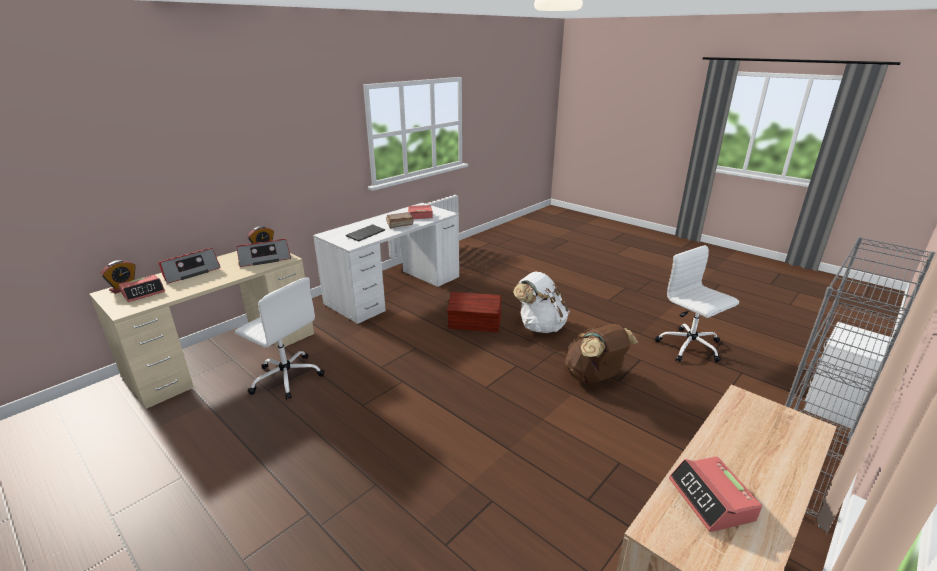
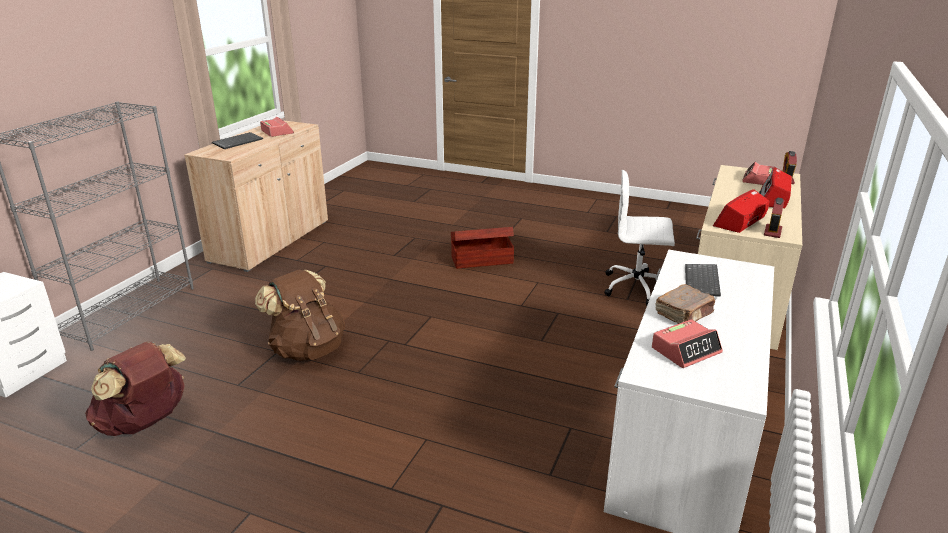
camera: 160 degrees right, 0 degrees up
brown storage box [447,292,501,332] -> brown storage box moved to [451,227,514,269]
white backpack [513,271,570,333] -> none
white office chair [655,245,739,362] -> brown backpack [85,342,186,436]
none -> keyboard [212,132,263,149]

